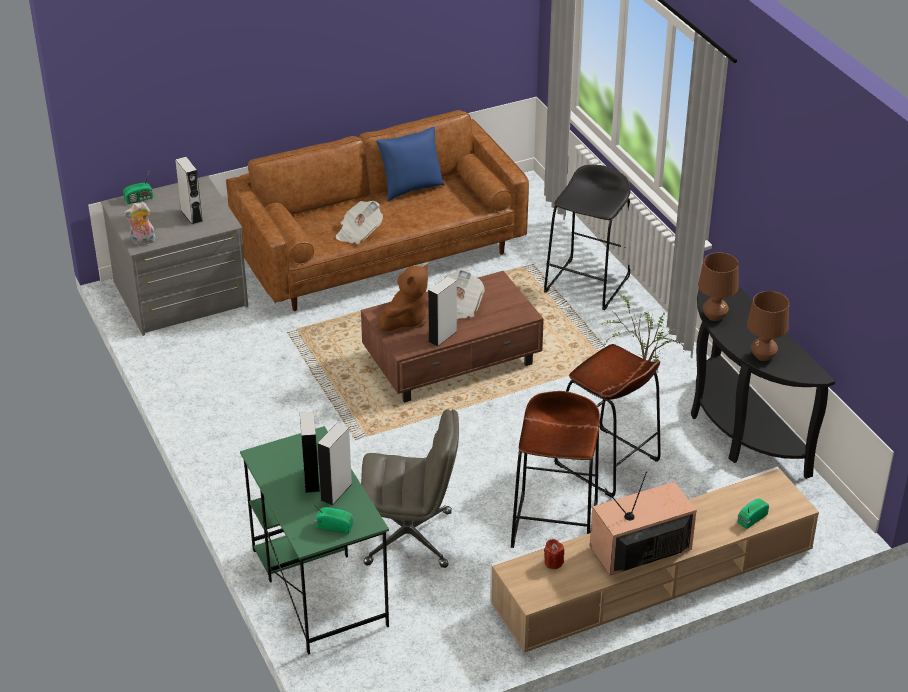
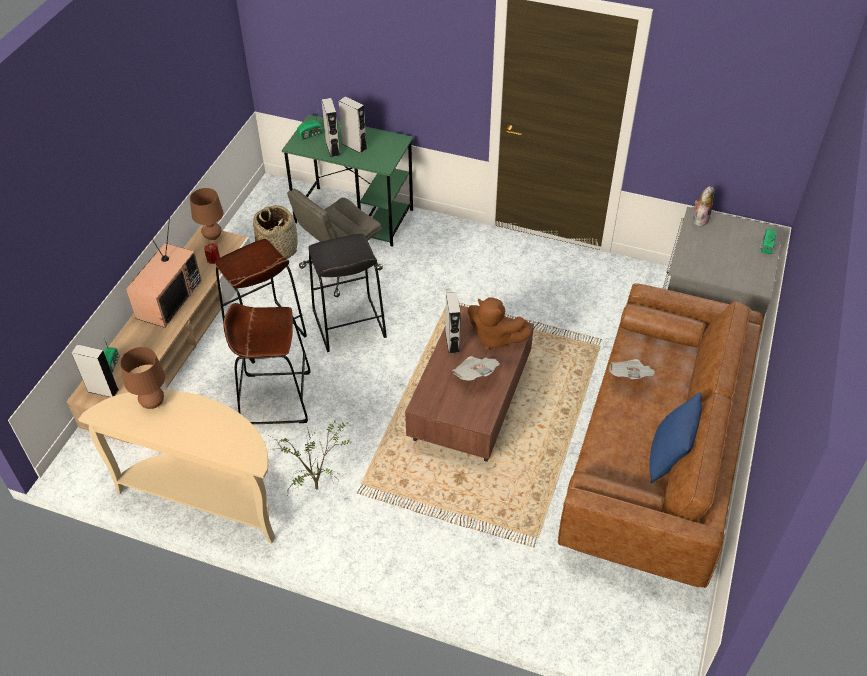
camera: 135 degrees right, 10 degrees up
grey speaker [175,157,203,225] -> grey speaker moved to [72,344,119,397]
brown plush toy [378,264,428,331] -> brown plush toy turned 45 degrees counterclockwise [468,297,531,350]
black stool [544,165,631,310] -> black stool moved to [308,234,387,352]
black console table [691,286,835,479] -> beige console table [78,390,275,544]
brown table lamp [698,252,739,321] -> brown table lamp moved to [190,188,224,240]
none -> basket [253,205,298,259]

